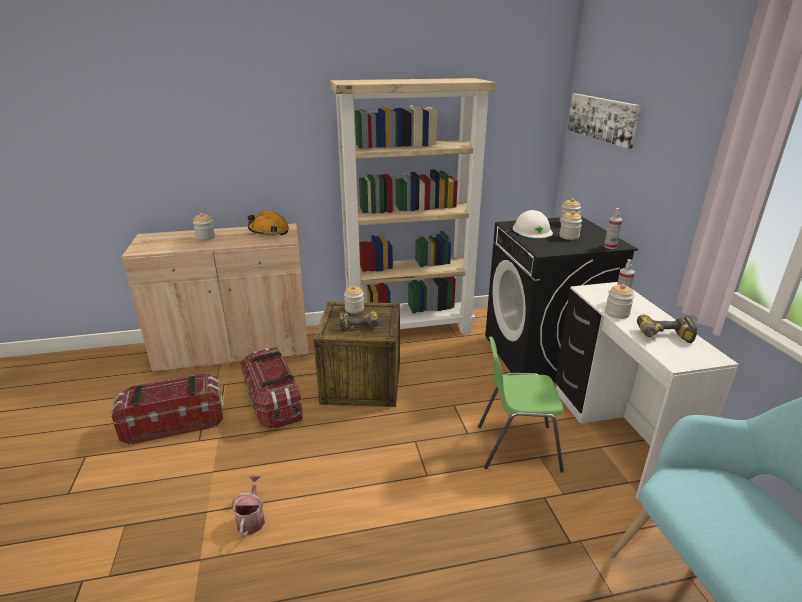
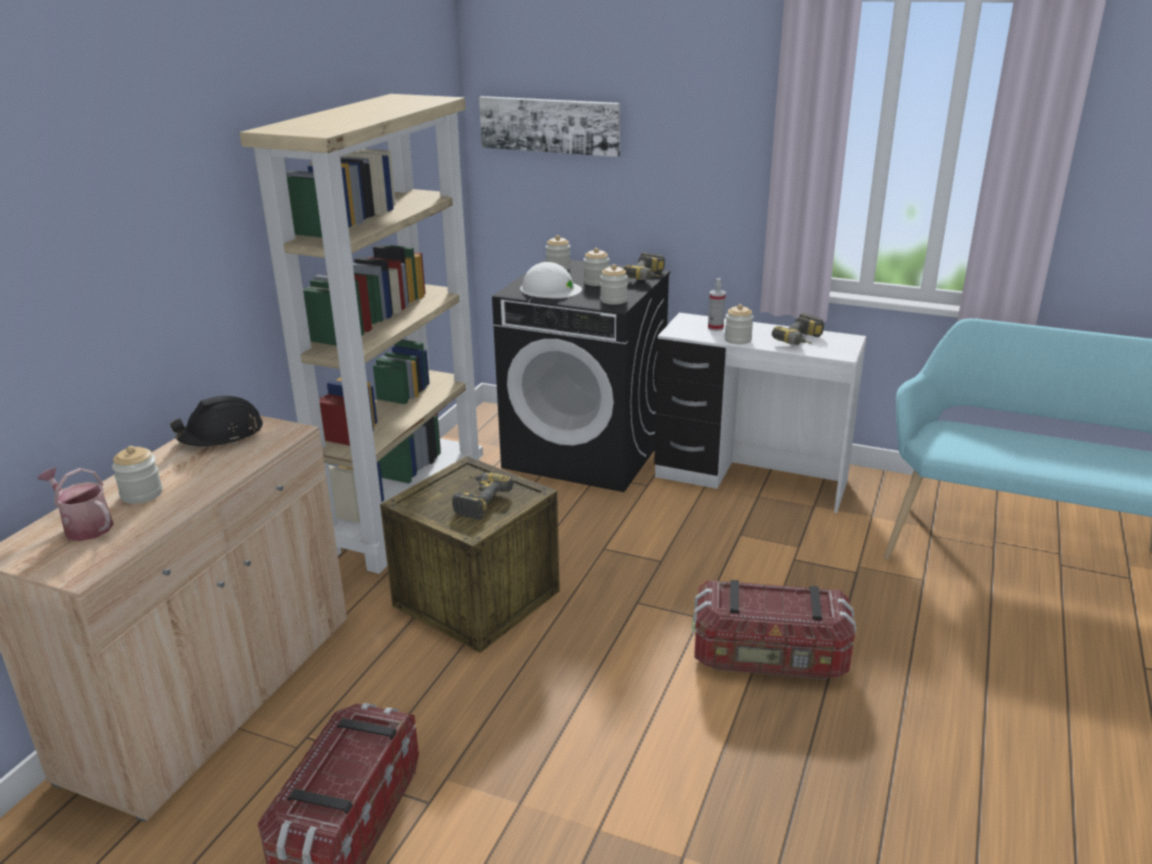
camera: 55 degrees left, 0 degrees up
watering can [232,476,265,537] -> watering can moved to [37,467,114,541]
storage box [240,347,303,428] -> storage box moved to [692,580,857,679]
orange hard hat [248,210,289,236] -> black hard hat [170,396,263,447]
jar [344,286,364,314] -> jar moved to [600,264,628,305]
green chair [478,336,564,472] -> none
spray bottle [604,208,623,249] -> power drill [624,252,665,280]

